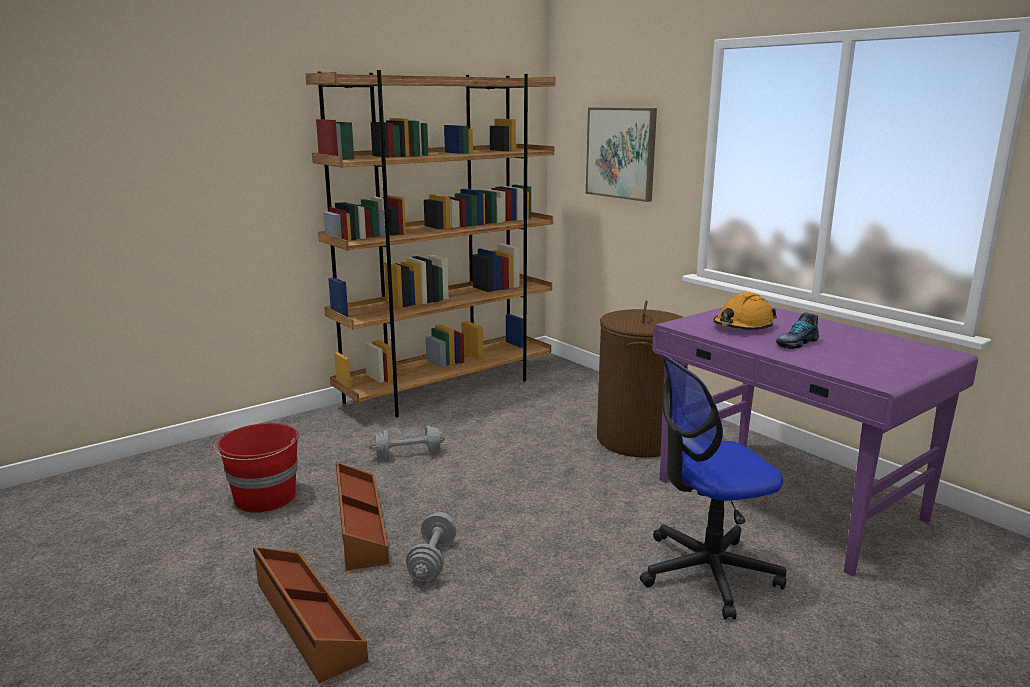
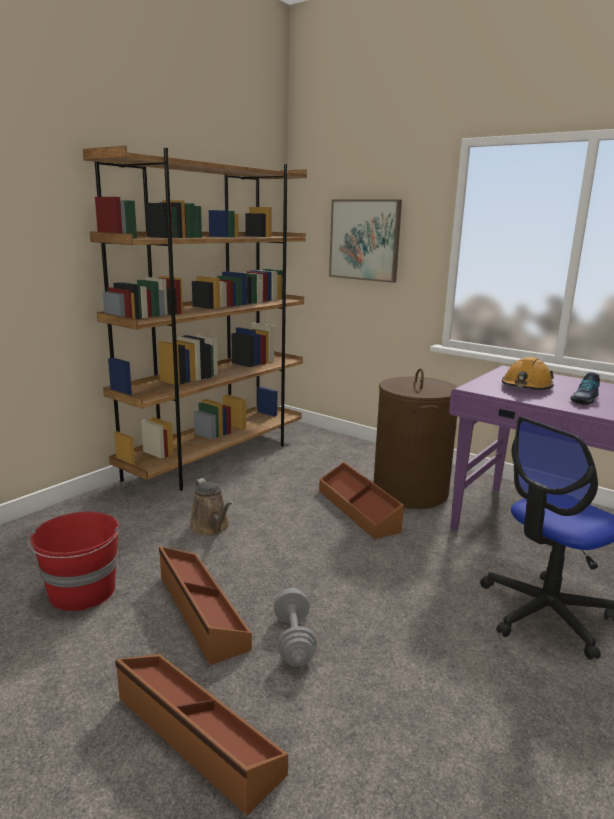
camera: 15 degrees left, 0 degrees up
grey dumbbell [369,425,445,459] -> brown watering can [189,478,232,536]
none -> brown storage box [319,462,404,539]

